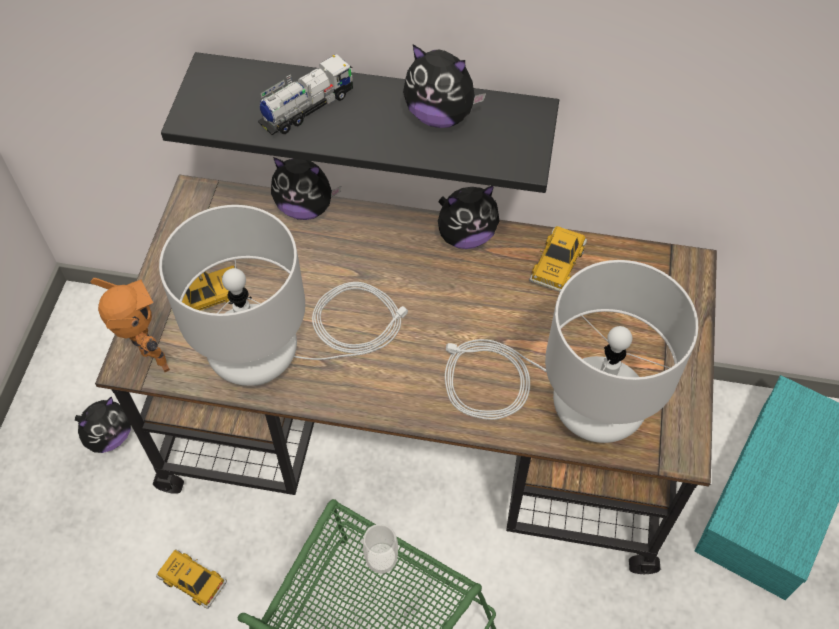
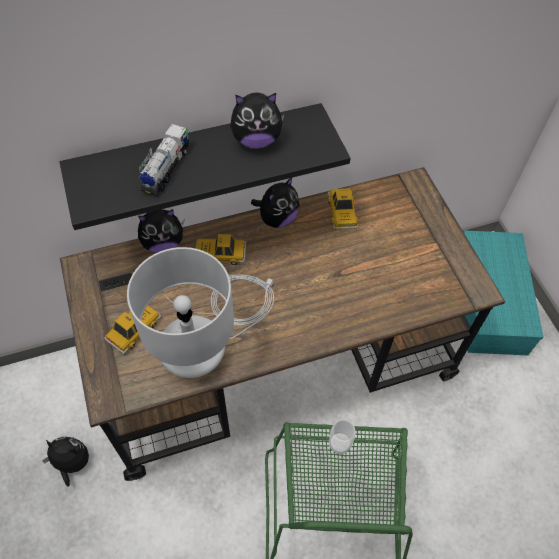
camera: 30 degrees left, 0 degrees up
plush toy [75,396,131,453] -> plush toy turned 90 degrees counterclockwise [42,437,89,486]
toy robot [91,278,170,372] -> none
toy car [156,549,227,609] -> toy car moved to [195,234,246,265]
white table lamp [445,260,698,443] -> none

